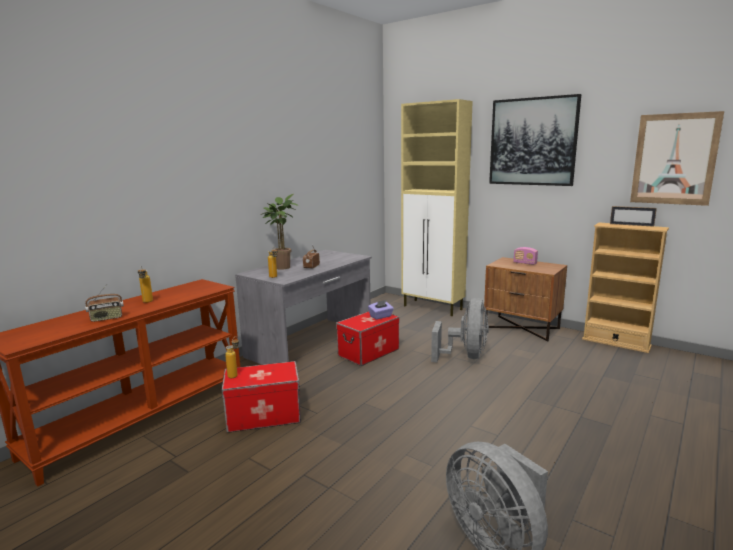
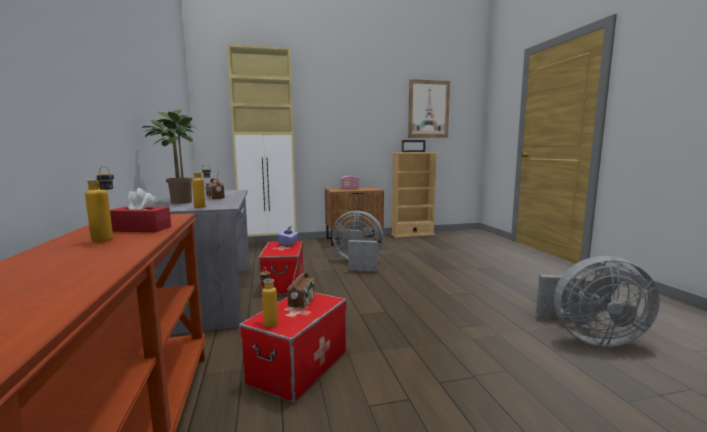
camera: 50 degrees left, 5 degrees down
radio [85,284,124,322] -> radio moved to [287,263,315,308]
grey fan [431,298,489,363] -> grey fan turned 45 degrees counterclockwise [332,210,384,271]
picture [489,94,581,186] -> none
none -> red tissue box [110,188,171,232]

